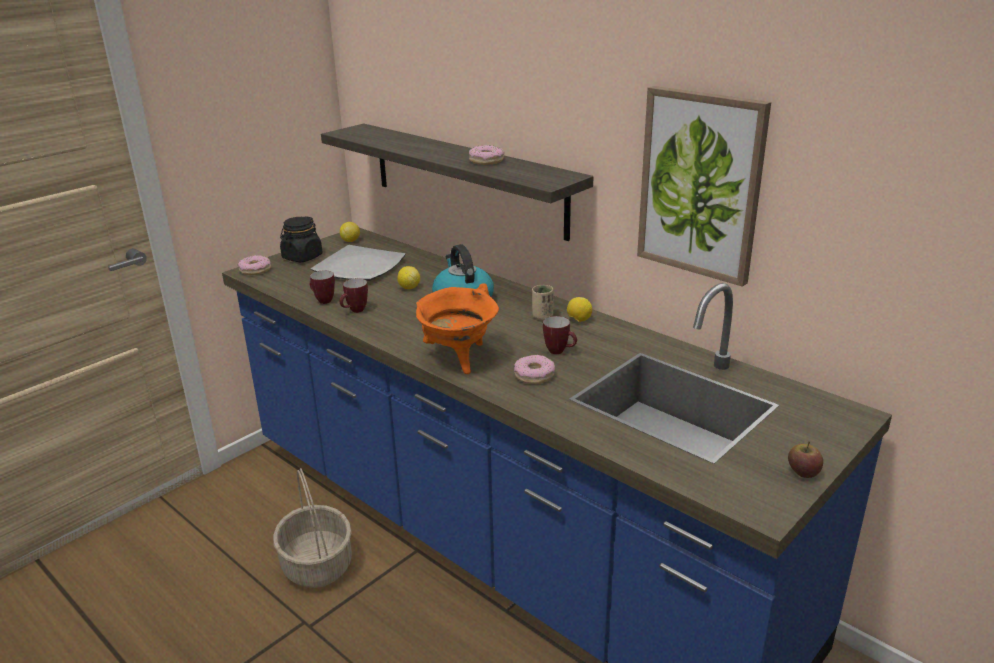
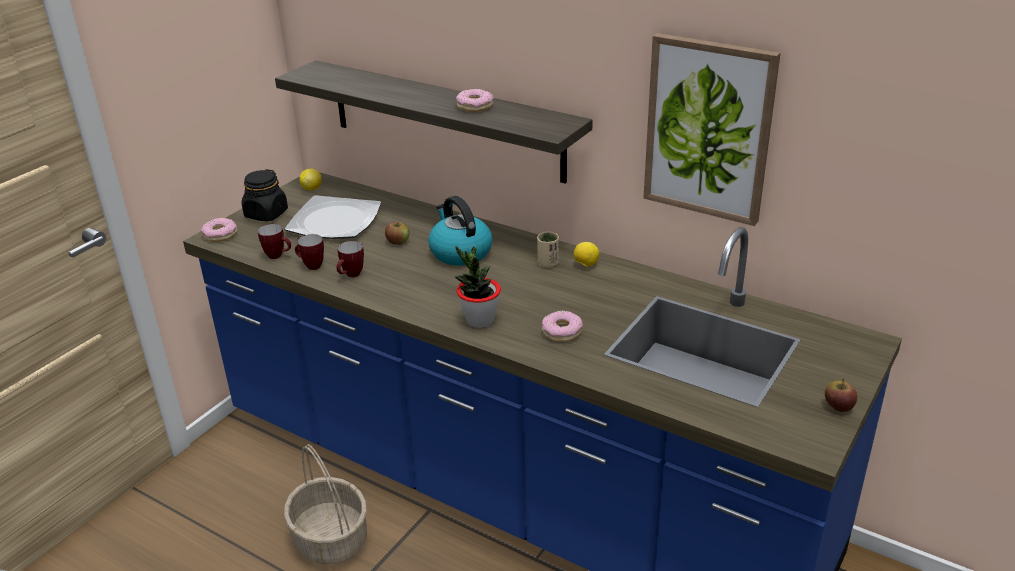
camera: 10 degrees left, 5 degrees up
lemon [397,266,420,289] -> apple [385,222,409,245]
orange cooking pot [416,283,499,374] -> potted plant [455,246,501,328]
mug [543,316,577,354] -> mug moved to [258,224,291,259]

